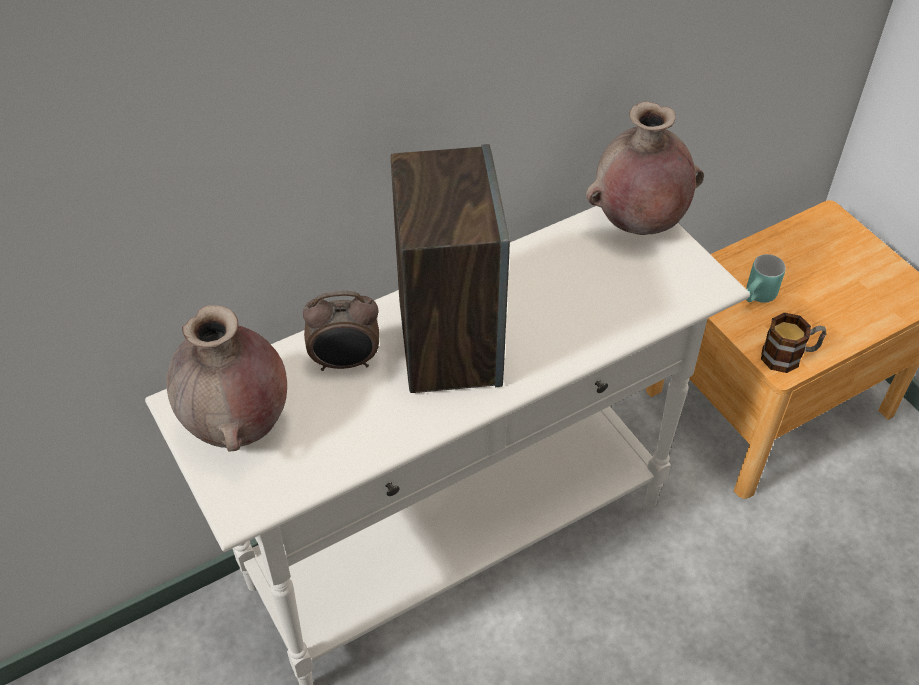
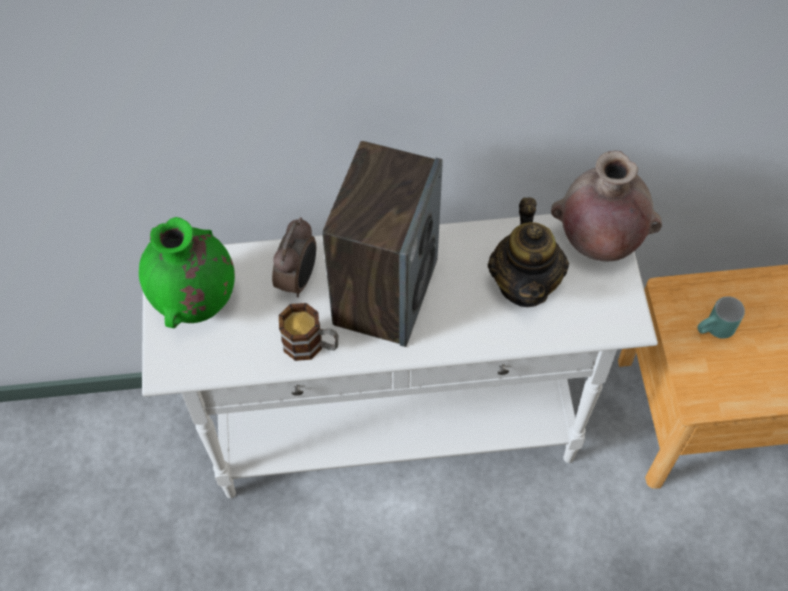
camera: 25 degrees right, 10 degrees up
brown vase [166,305,287,451] -> green vase [139,217,235,328]
alarm clock [303,291,379,371] -> alarm clock turned 90 degrees counterclockwise [272,217,316,298]
mug [761,313,826,373] -> mug moved to [279,303,339,361]
none -> teapot [488,198,569,307]

